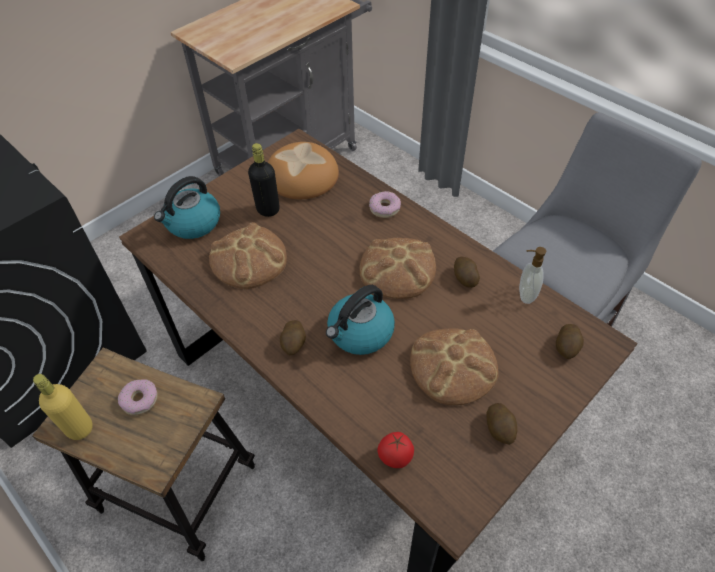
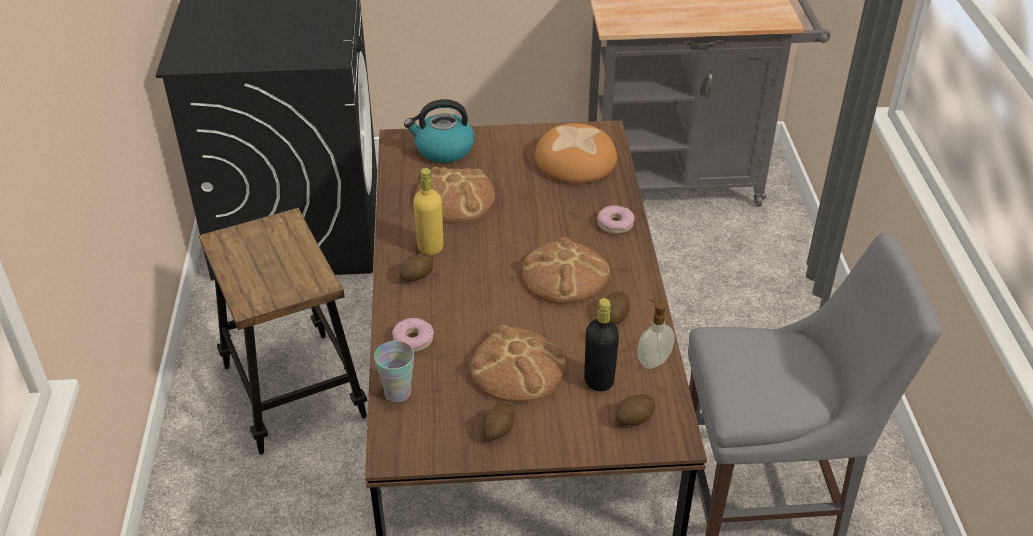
camera: 40 degrees right, 10 degrees down
yellow bottle [33,374,93,440] -> yellow bottle moved to [413,168,443,256]
donut [118,379,158,415] -> donut moved to [392,318,434,352]
black bottle [248,143,280,217] -> black bottle moved to [584,298,619,391]
kettle [326,285,395,355] -> none
tomato [377,432,414,468] -> cup [374,341,414,402]

